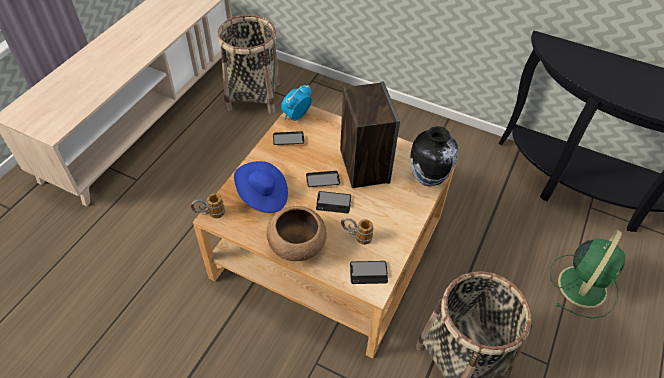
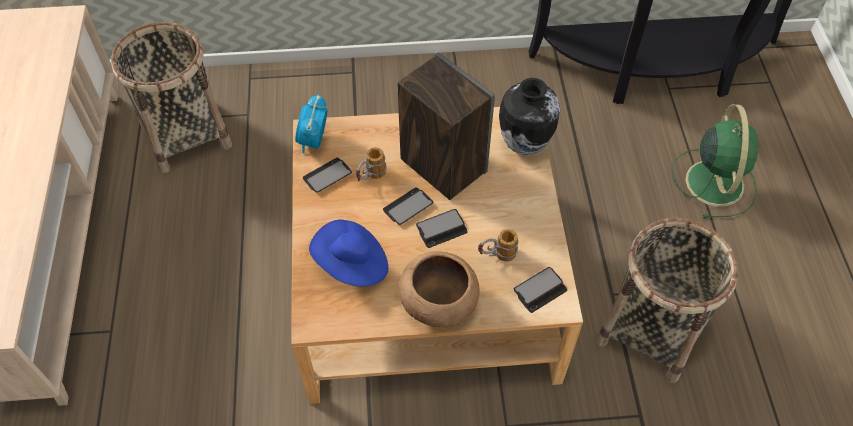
camera: 30 degrees left, 5 degrees up
mug [190,194,225,218] -> mug moved to [356,147,386,181]

